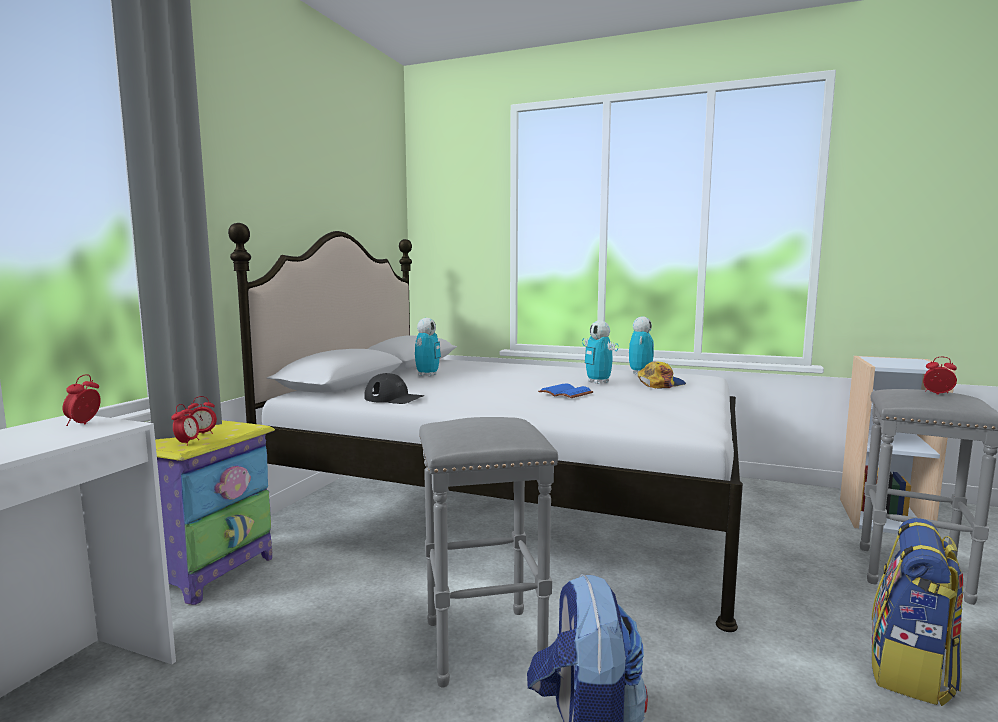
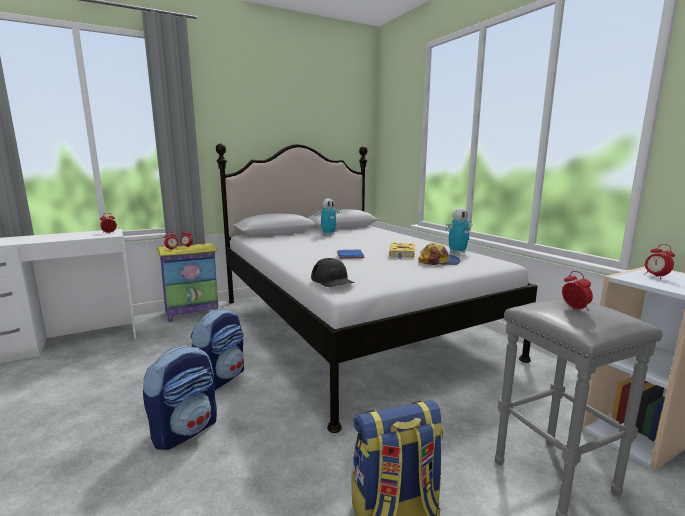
camera: 40 degrees right, 5 degrees up
black cap [364,373,425,404] -> black cap moved to [311,258,354,287]
grey stool [419,417,558,687] -> backpack [190,308,244,390]
toy robot [582,320,619,384] -> yellow book [389,243,415,259]
none -> alarm clock [644,244,675,279]

